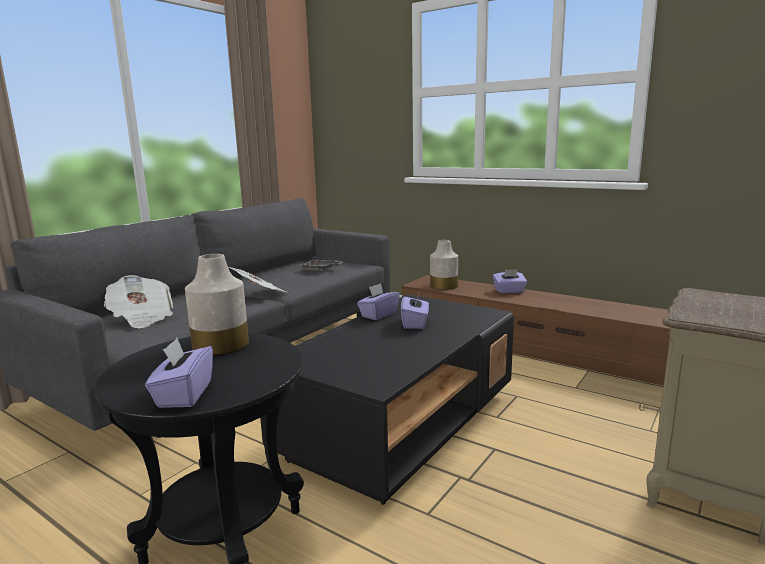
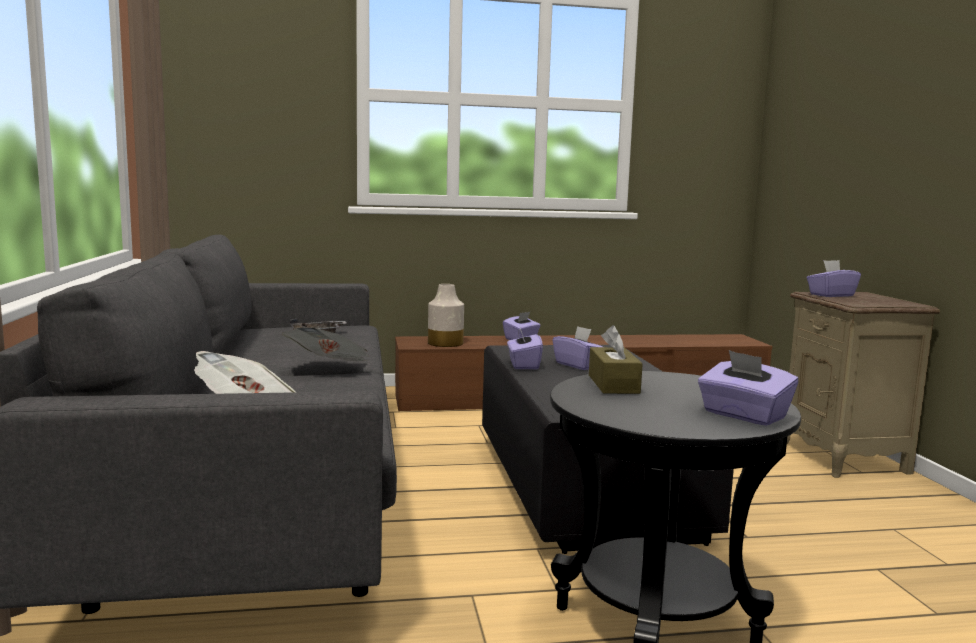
camera: 45 degrees left, 5 degrees down
beige vase [185,254,249,355] -> brown tissue box [589,325,643,394]
none -> purple tissue box [807,260,861,297]

